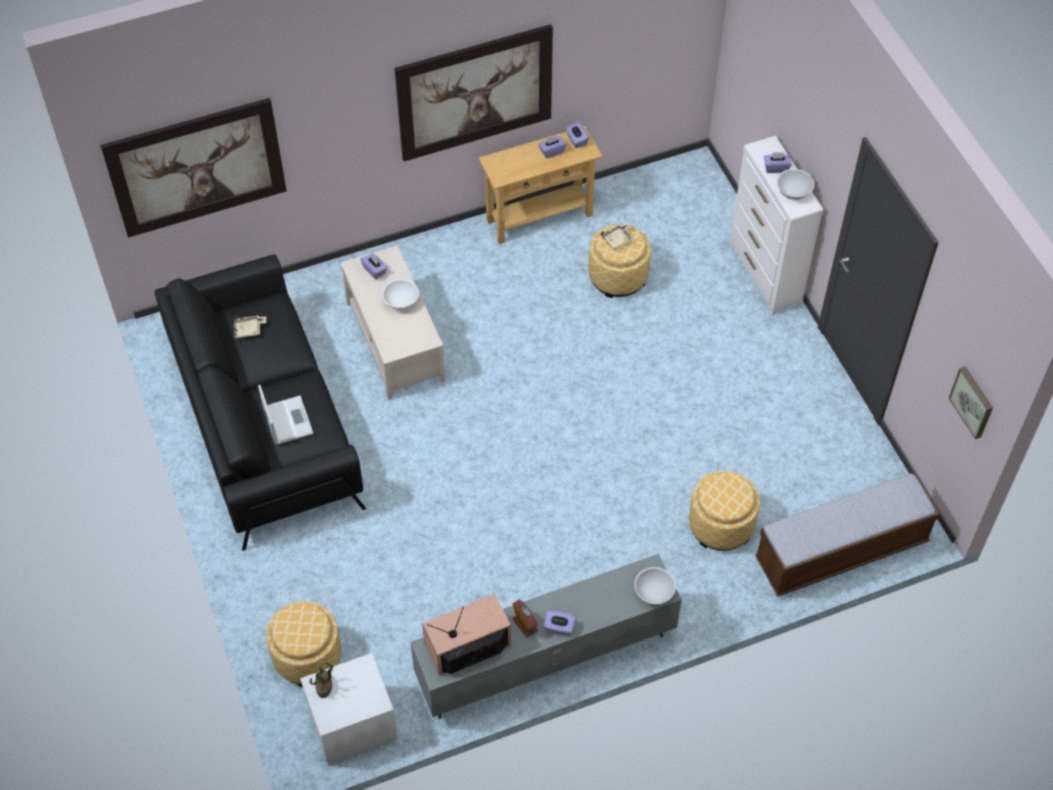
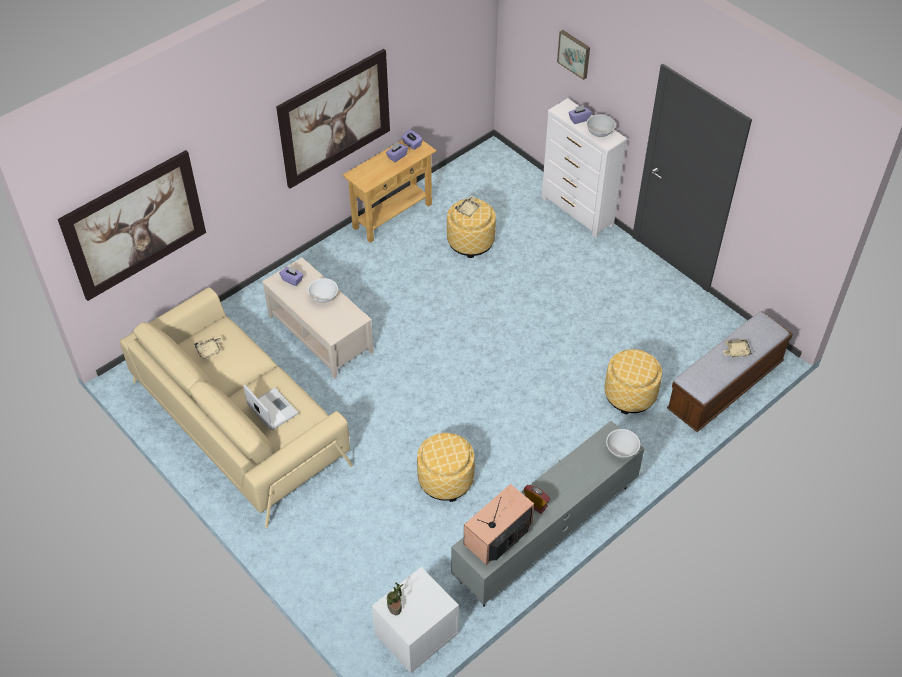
camera: 20 degrees left, 5 degrees down
black sofa [155,254,366,551] -> beige sofa [120,287,353,528]
ottoman [266,601,341,686] -> ottoman moved to [417,433,475,502]
purple tissue box [544,610,576,635] -> none
picture [949,366,993,439] -> picture moved to [557,30,590,80]
none -> beige tray [723,339,752,357]

